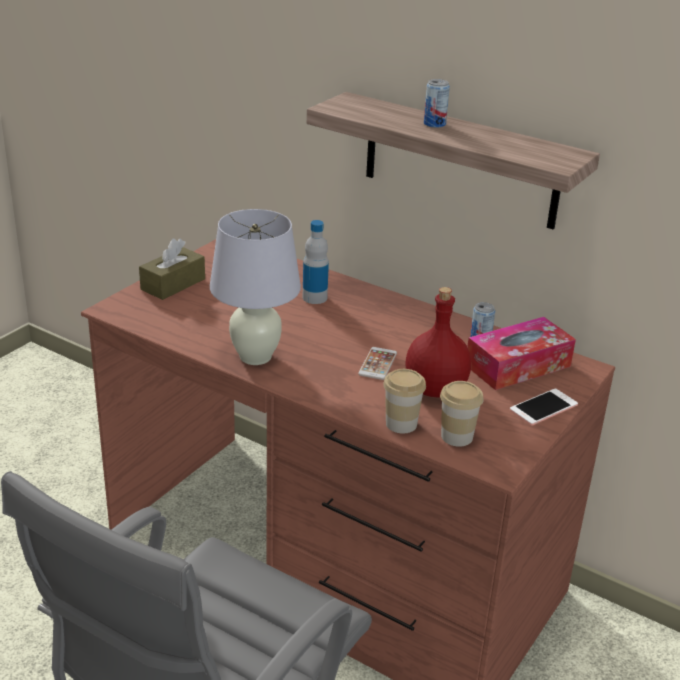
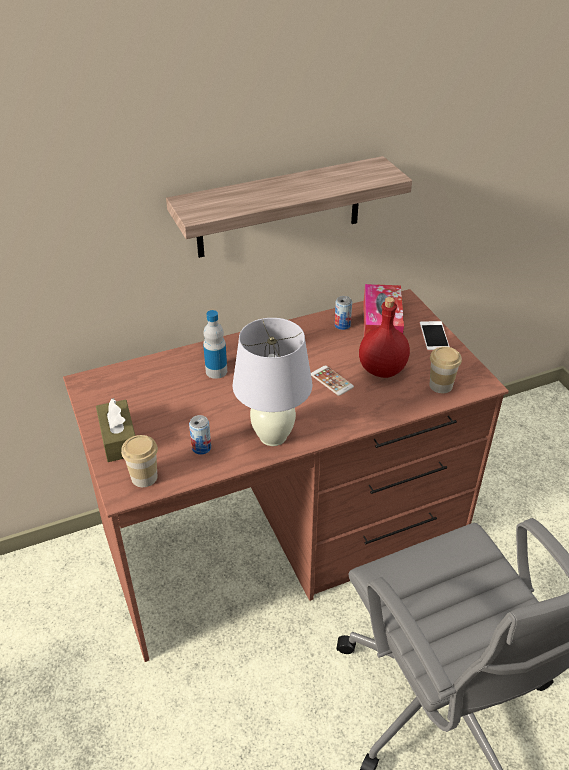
camera: 55 degrees left, 10 degrees up
cup [383,369,426,434] -> cup moved to [121,435,158,487]
can [424,79,450,128] -> can moved to [189,415,211,455]

